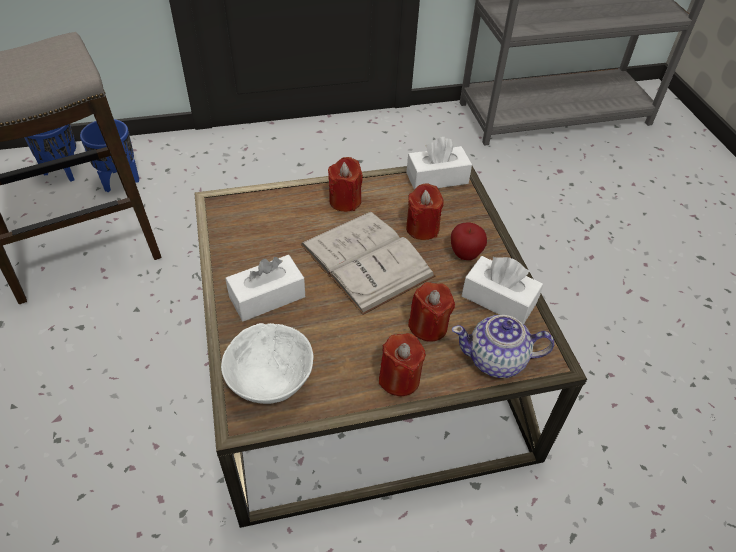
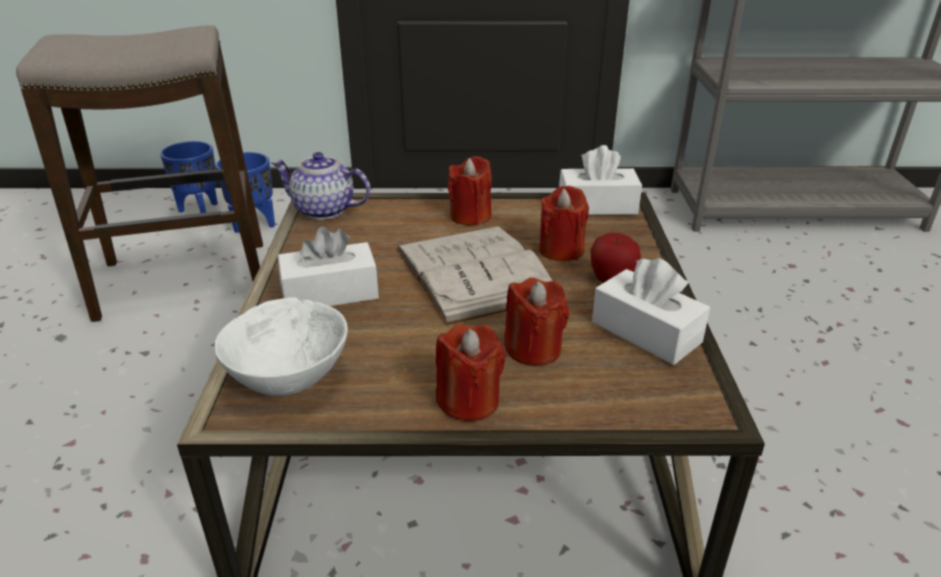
camera: 15 degrees right, 15 degrees down
teapot [452,315,554,378] -> teapot moved to [271,152,371,220]

